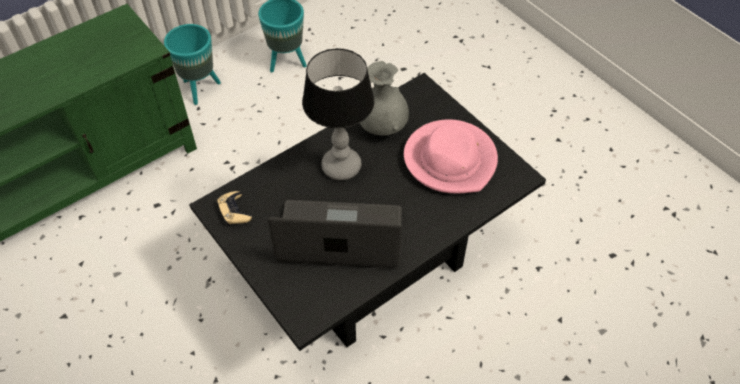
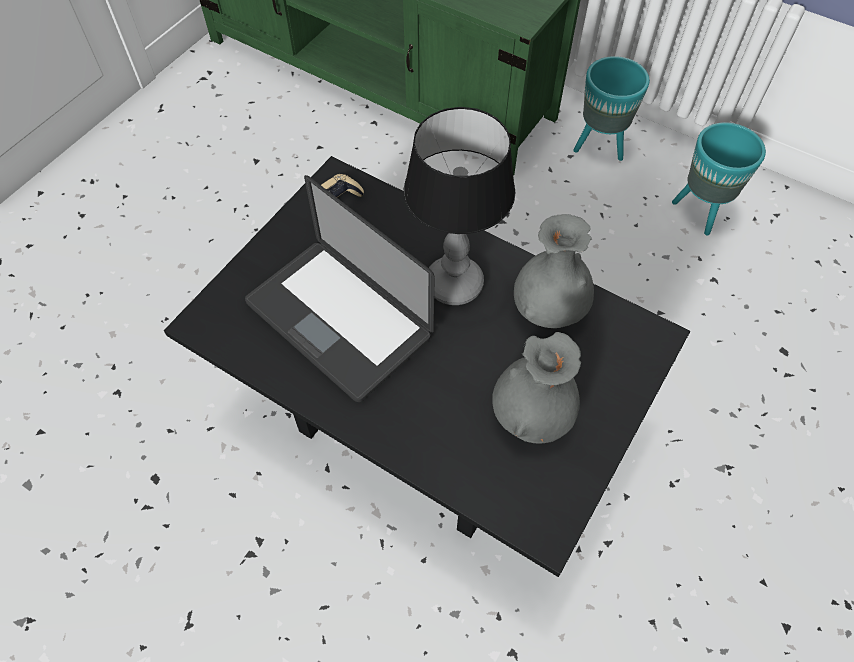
camera: 70 degrees right, 5 degrees up
laptop [267,200,402,268] -> laptop turned 150 degrees clockwise [245,175,435,402]
pink hat [404,119,498,193] -> grey vase [492,332,581,444]

